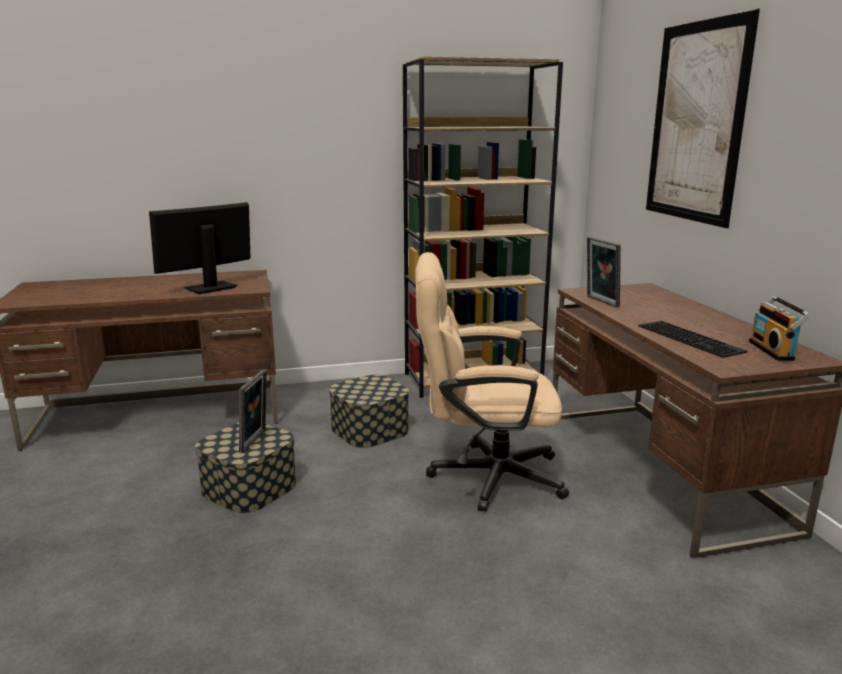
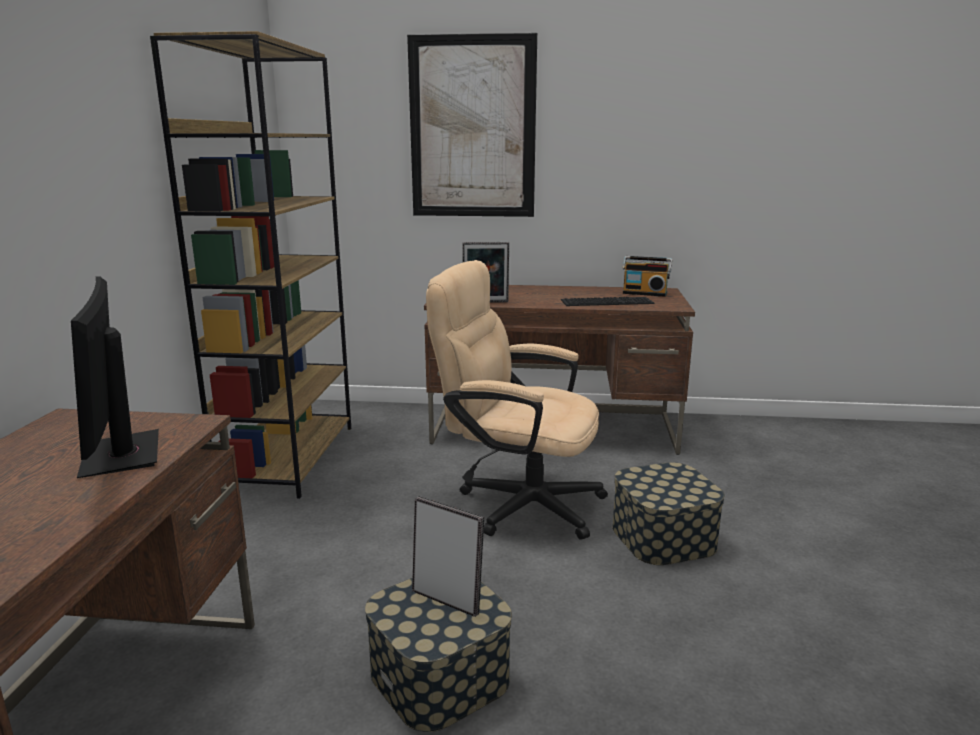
camera: 70 degrees left, 0 degrees up
storage box [329,375,409,448] -> storage box moved to [612,462,725,565]
beige office chair [416,252,569,512] -> beige office chair turned 90 degrees clockwise [426,260,608,540]

